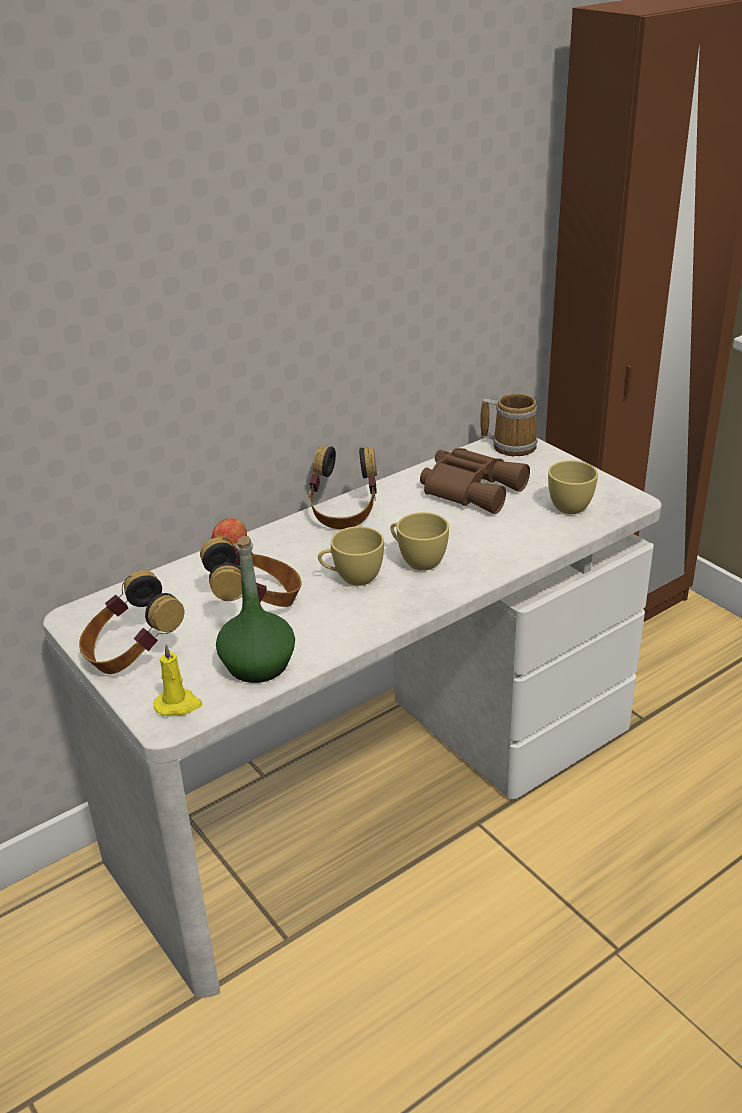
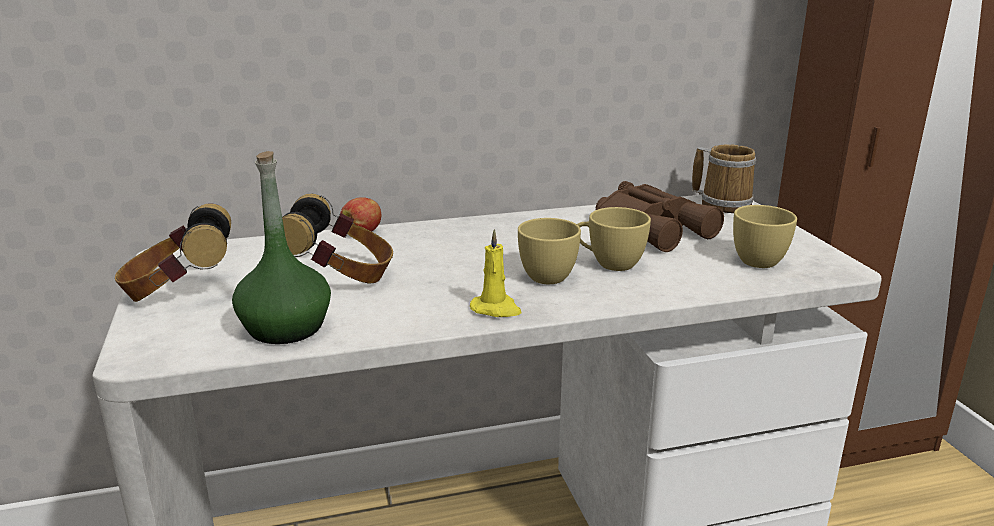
camera: 20 degrees right, 10 degrees down
yellow candle [154,644,202,716] -> yellow candle moved to [470,229,521,317]
headphones [308,446,377,529] -> none
yellow cup [318,526,384,586] -> yellow cup moved to [577,207,651,271]

